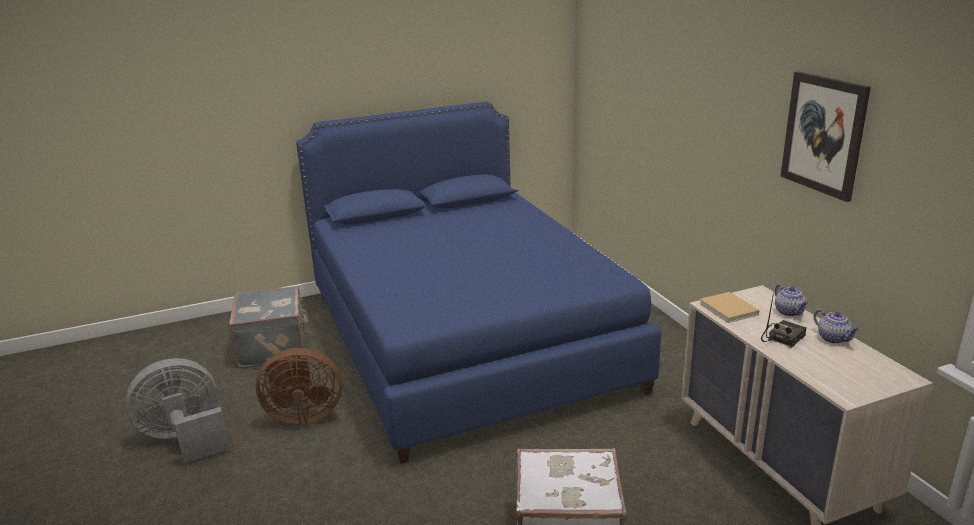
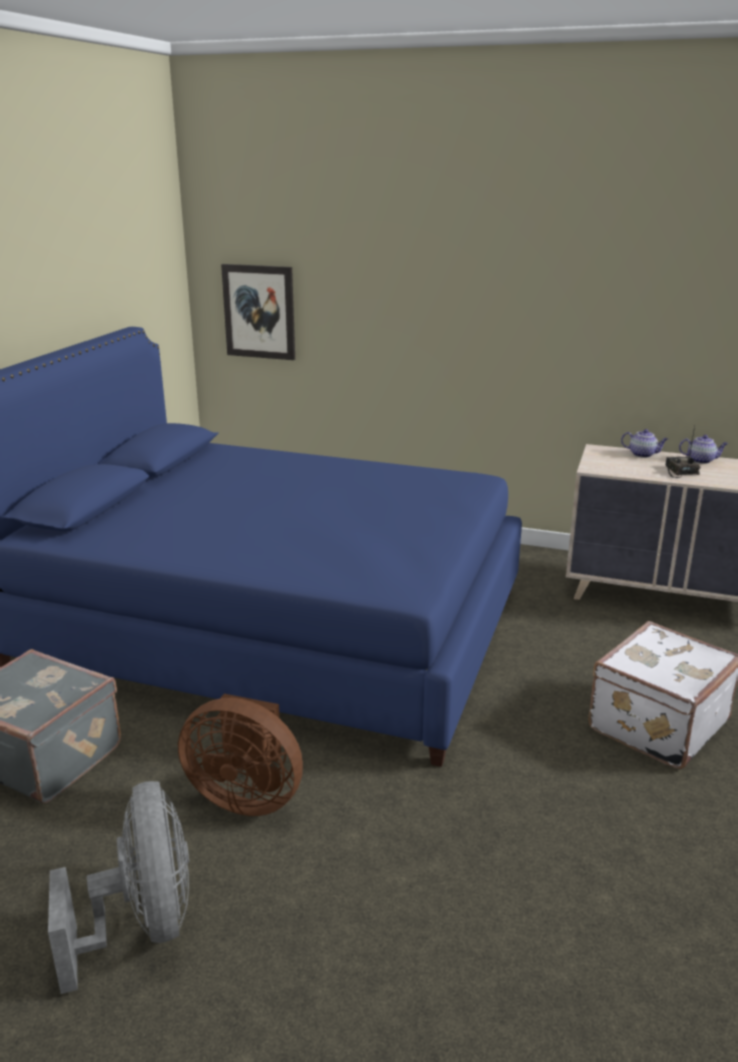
camera: 50 degrees left, 0 degrees up
grey fan [125,358,230,463] -> grey fan turned 150 degrees clockwise [48,781,189,994]
brown fan [256,348,342,425] -> brown fan turned 75 degrees clockwise [178,694,303,816]
beige book [699,292,760,323] -> none
picture [780,71,871,202] -> picture moved to [221,264,295,360]

